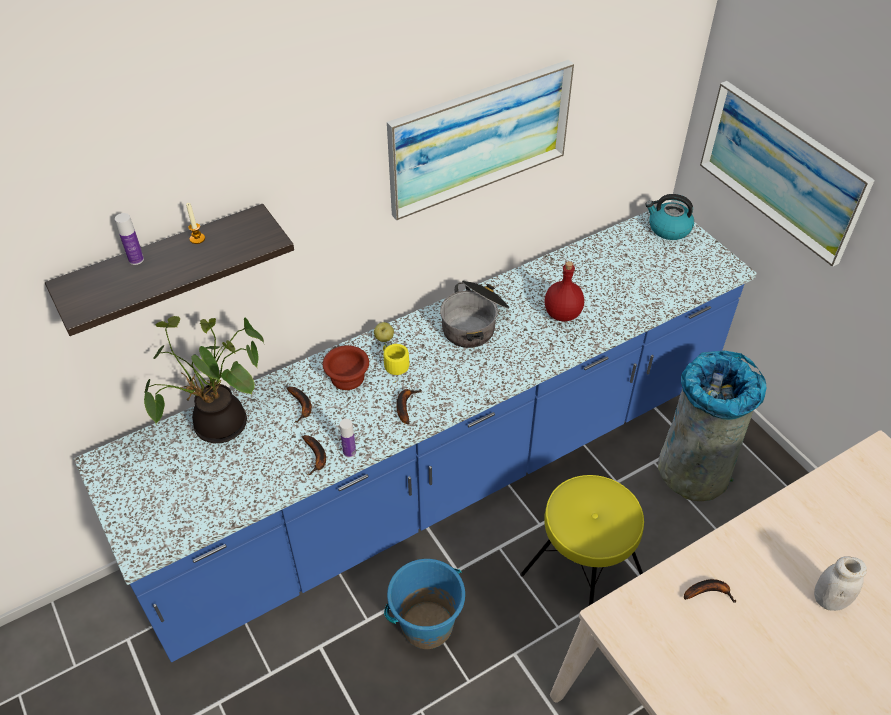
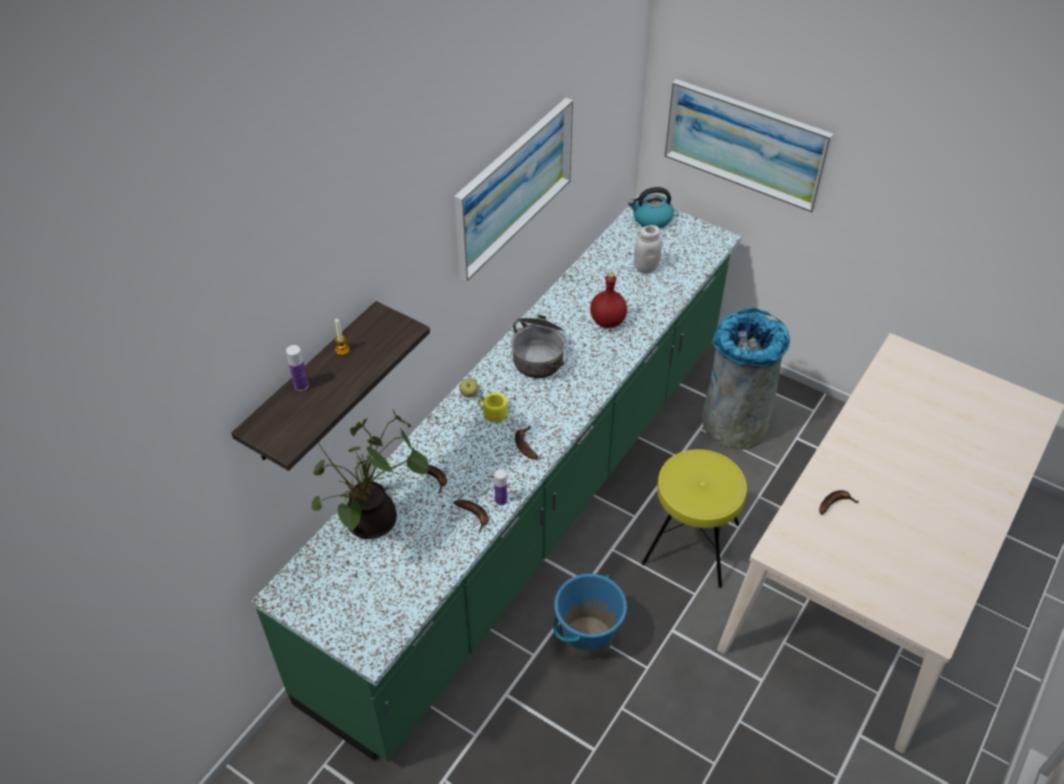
camera: 25 degrees left, 0 degrees up
blue counter [74,202,757,662] -> green counter [251,195,741,762]
brown bowl [323,345,369,390] -> none
white jar [814,556,867,611] -> white jar moved to [634,225,662,273]

